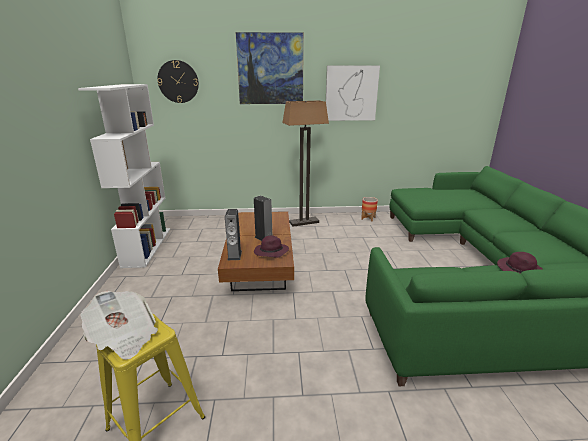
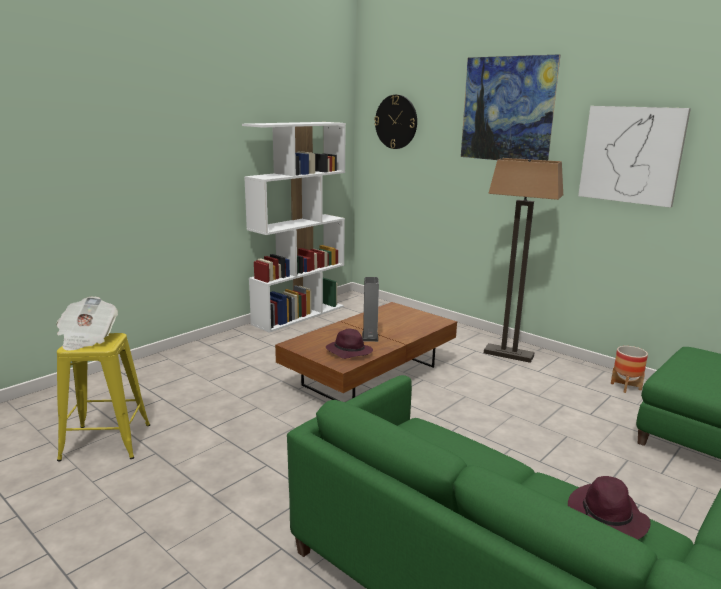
camera: 45 degrees right, 5 degrees down
speaker [225,209,242,260] -> none

